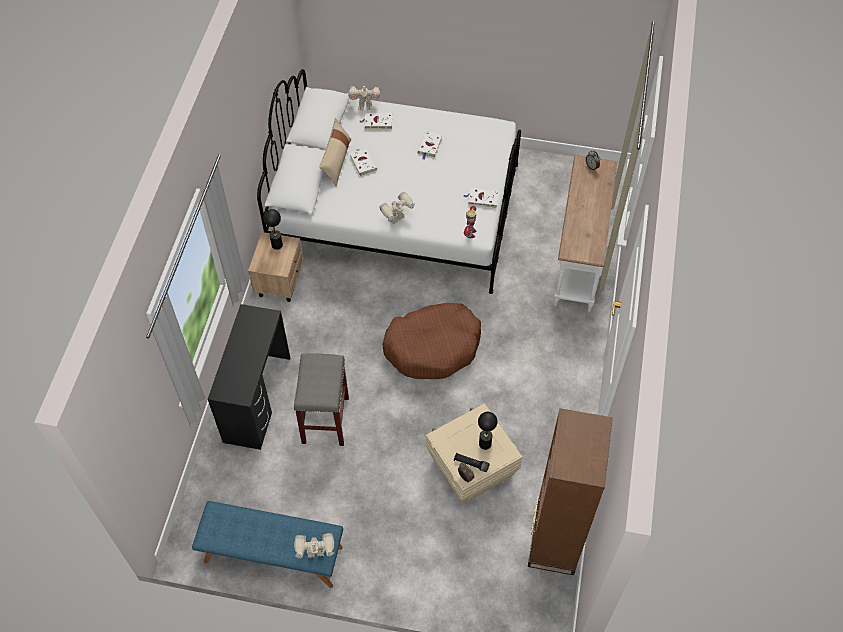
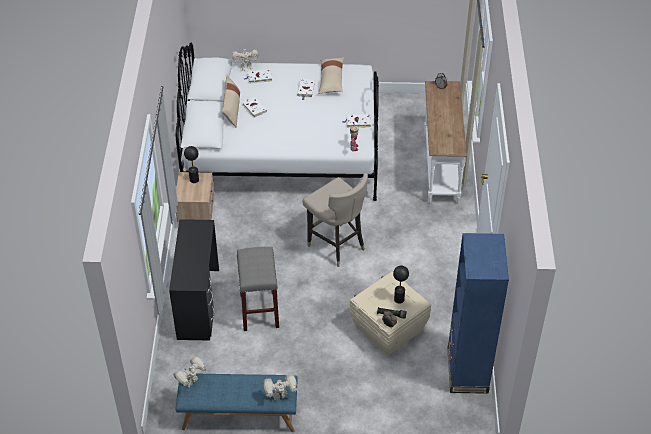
camera: 10 degrees left, 10 degrees down
toy robot [379,192,415,224] -> toy robot moved to [173,356,207,388]
brown dog bed [383,303,481,379] -> beige stool [302,173,368,267]
brown bookcase [528,408,613,575] -> blue bookcase [447,233,509,394]
none -> beige pillow [318,57,344,94]

